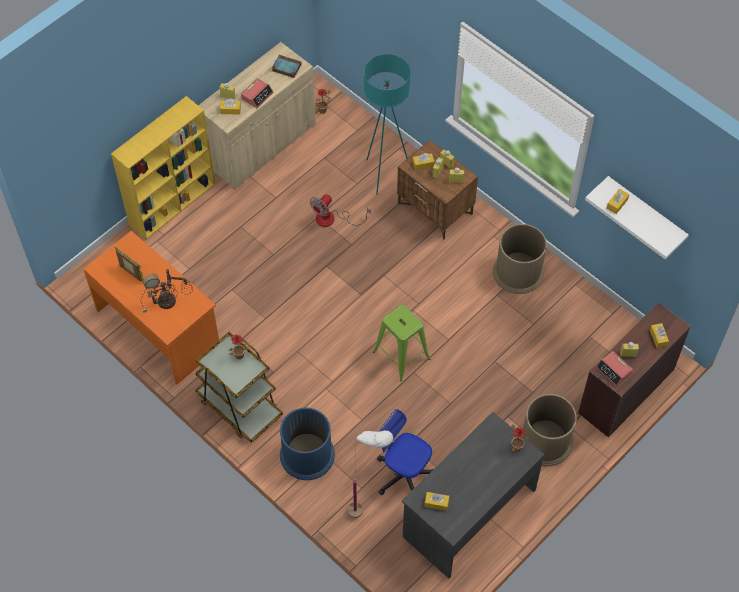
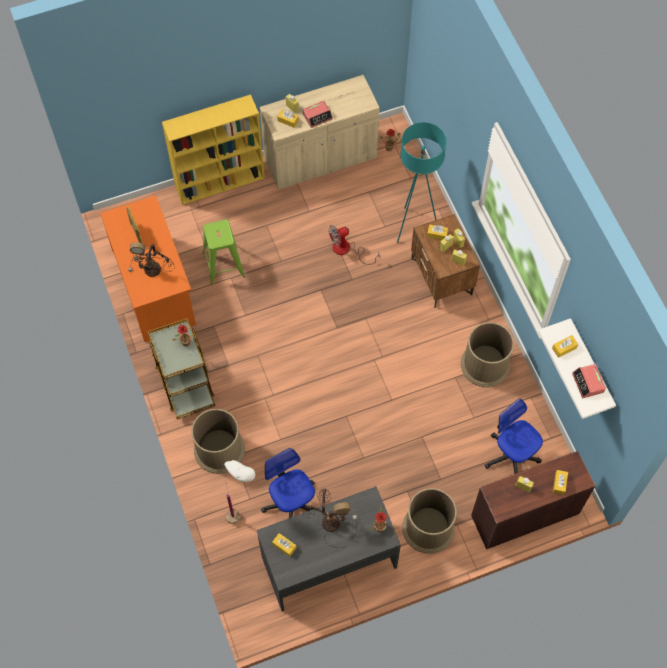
camera: 25 degrees right, 5 degrees up
book [272,55,302,78] -> none
blue trash can [280,408,335,480] -> brown trash can [191,409,245,474]
green stool [373,305,430,381] -> green stool moved to [202,219,245,285]
alarm clock [596,351,633,387] -> alarm clock moved to [572,364,606,398]
none -> table lamp [302,489,357,548]
none -> office chair [484,399,543,474]

